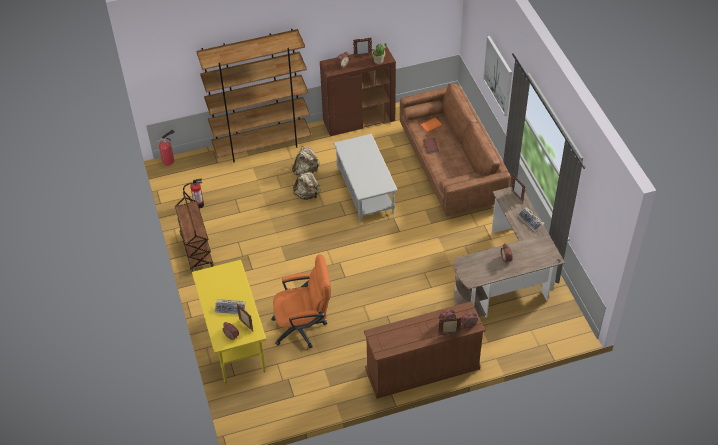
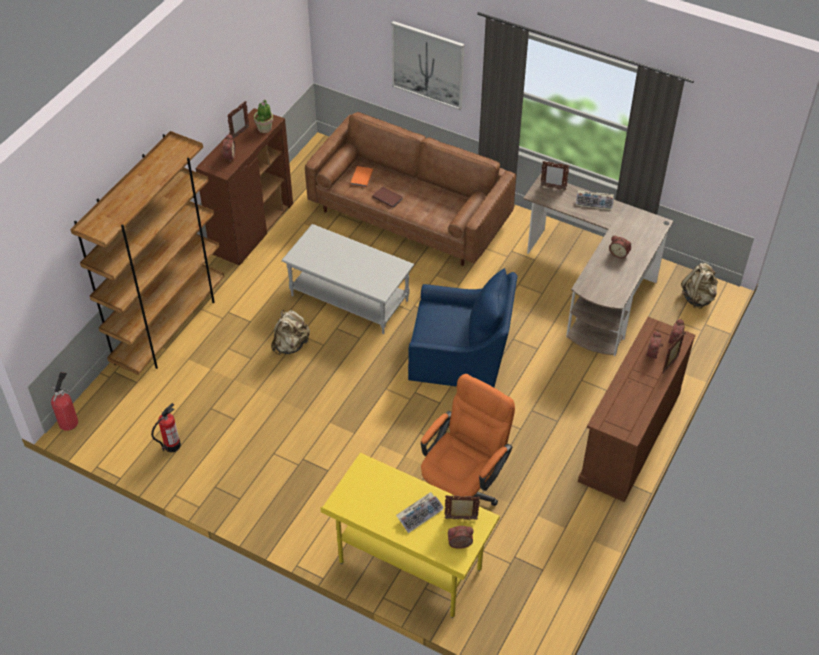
camera: 45 degrees left, 0 degrees up
brown cart [175,192,214,273] -> none
beige backpack [292,146,320,175] -> beige backpack moved to [681,263,718,309]
none -> blue armchair [408,268,517,387]

